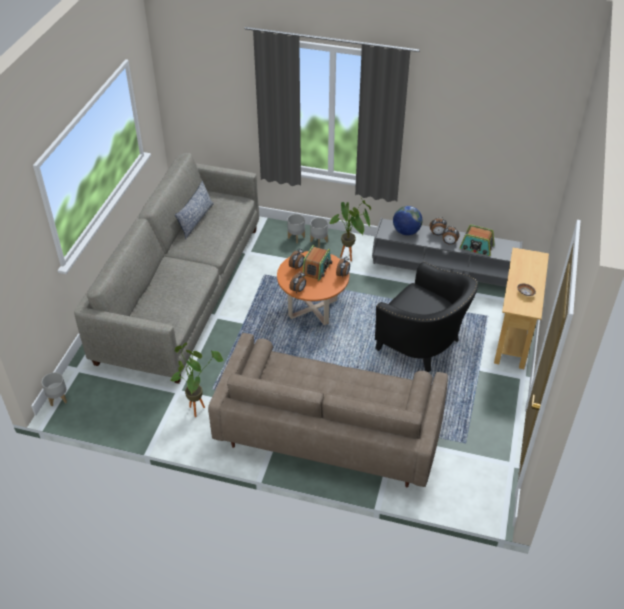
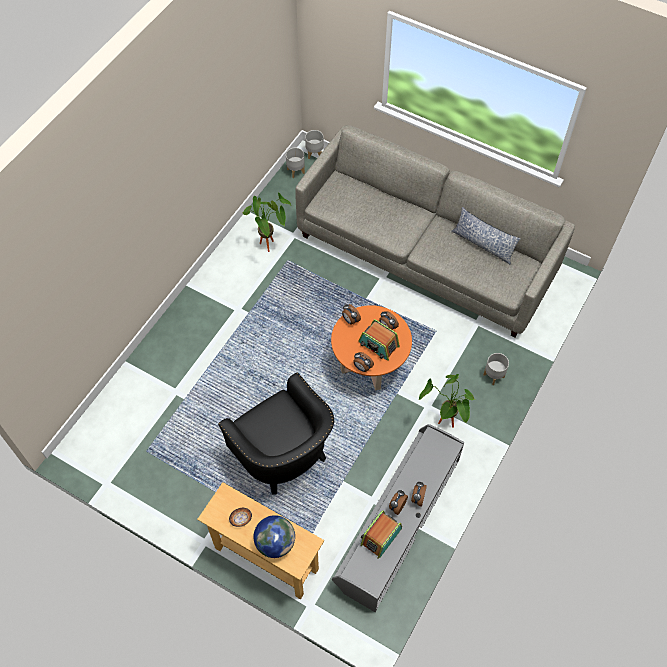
camera: 105 degrees right, 15 degrees up
beige sofa [208,333,448,487] -> none
grey planter [310,218,328,247] -> grey planter moved to [286,148,305,178]
black armchair [375,262,478,372] -> black armchair turned 90 degrees counterclockwise [218,373,334,495]
globe [393,206,422,235] -> globe moved to [254,515,295,558]

